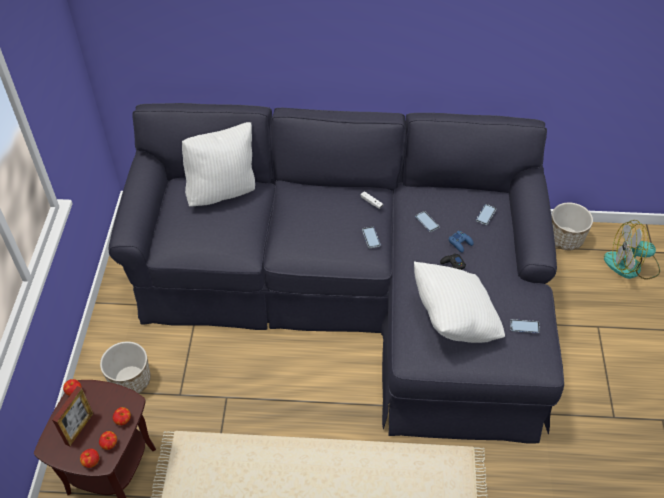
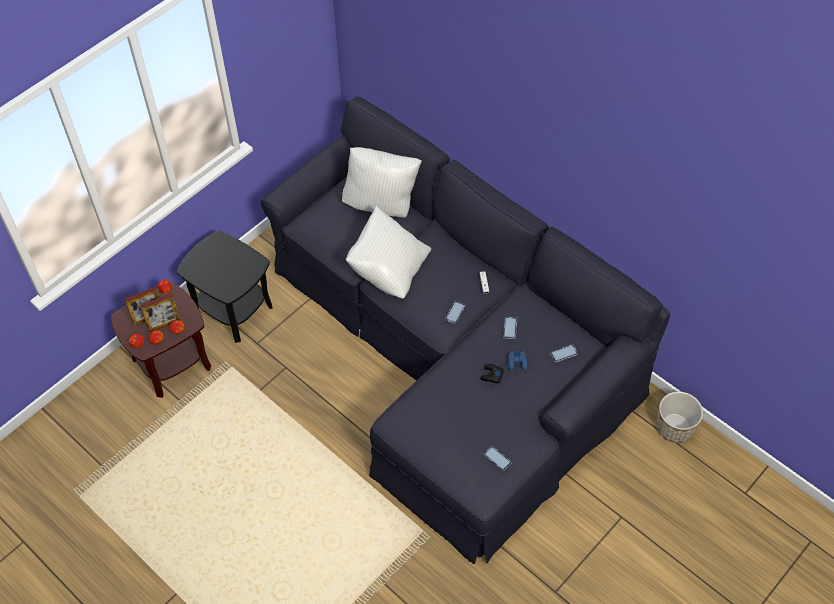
camera: 40 degrees right, 5 degrees up
planter [100,341,151,394] -> black side table [177,230,273,343]
white pillow [414,261,505,343] -> white pillow moved to [346,206,431,299]
fan [604,220,660,280] -> none
none -> picture frame [140,294,181,332]

